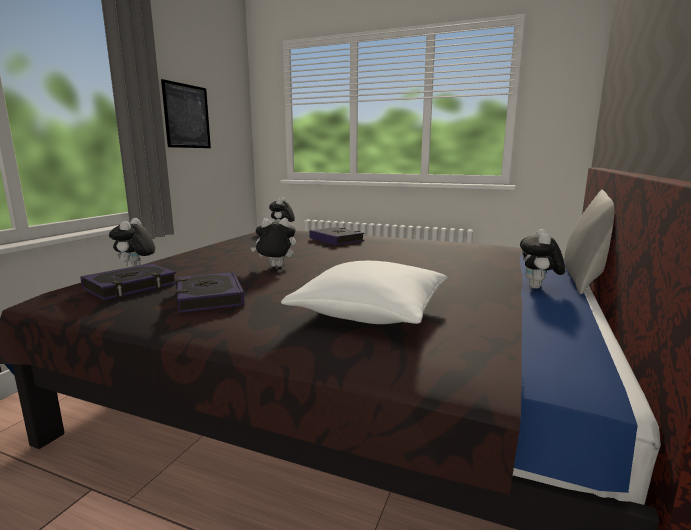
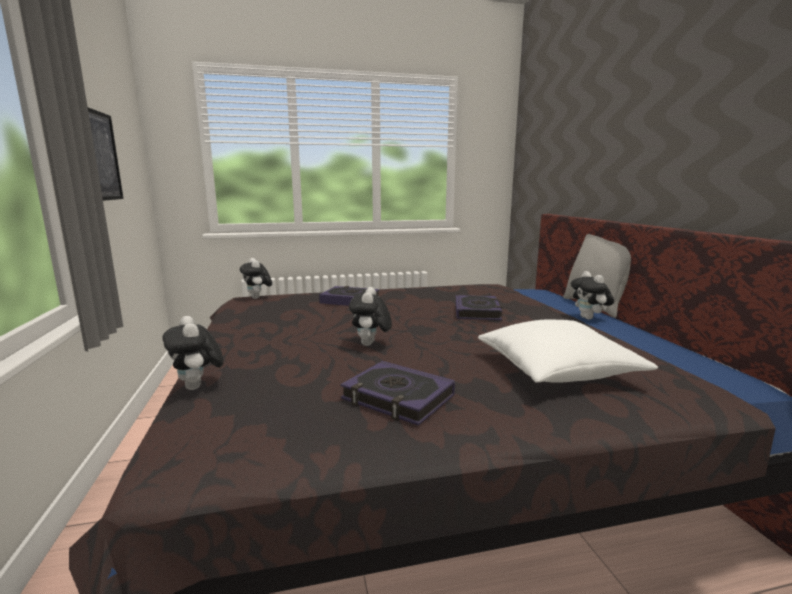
camera: 35 degrees left, 0 degrees up
book [81,263,176,300] -> book moved to [455,295,502,320]
plush toy [250,218,296,267] -> plush toy turned 45 degrees counterclockwise [349,287,392,346]

